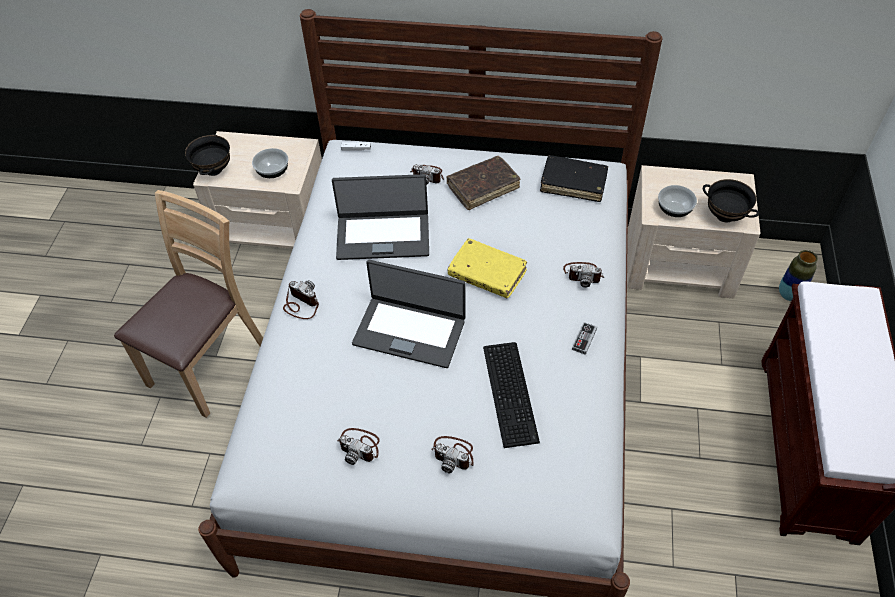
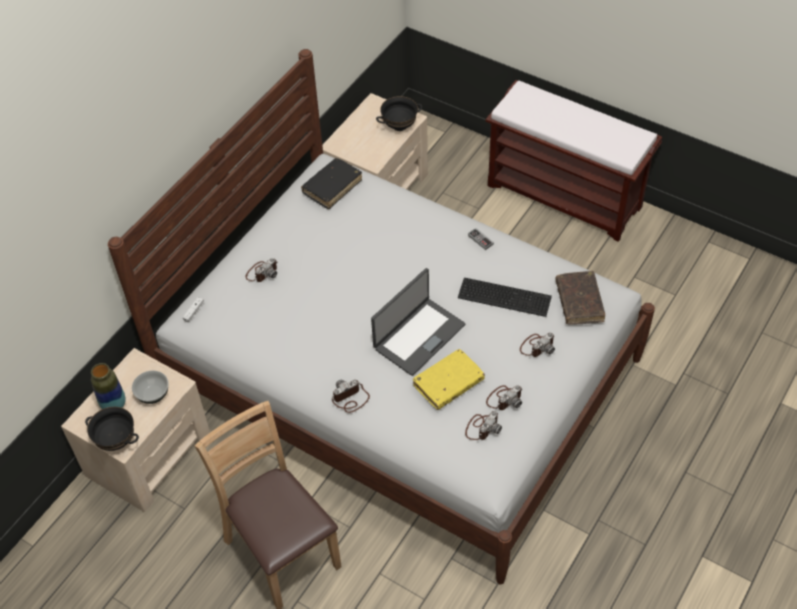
camera: 65 degrees left, 0 degrees up
laptop [332,174,429,260] -> none
brown book [446,156,521,210] -> brown book moved to [556,271,605,325]
yellow book [448,238,527,298] -> yellow book moved to [413,349,485,410]
camera [563,262,604,288] -> camera moved to [465,411,502,440]
bowl [658,185,697,217] -> none
vase [779,250,818,301] -> vase moved to [91,363,126,409]

